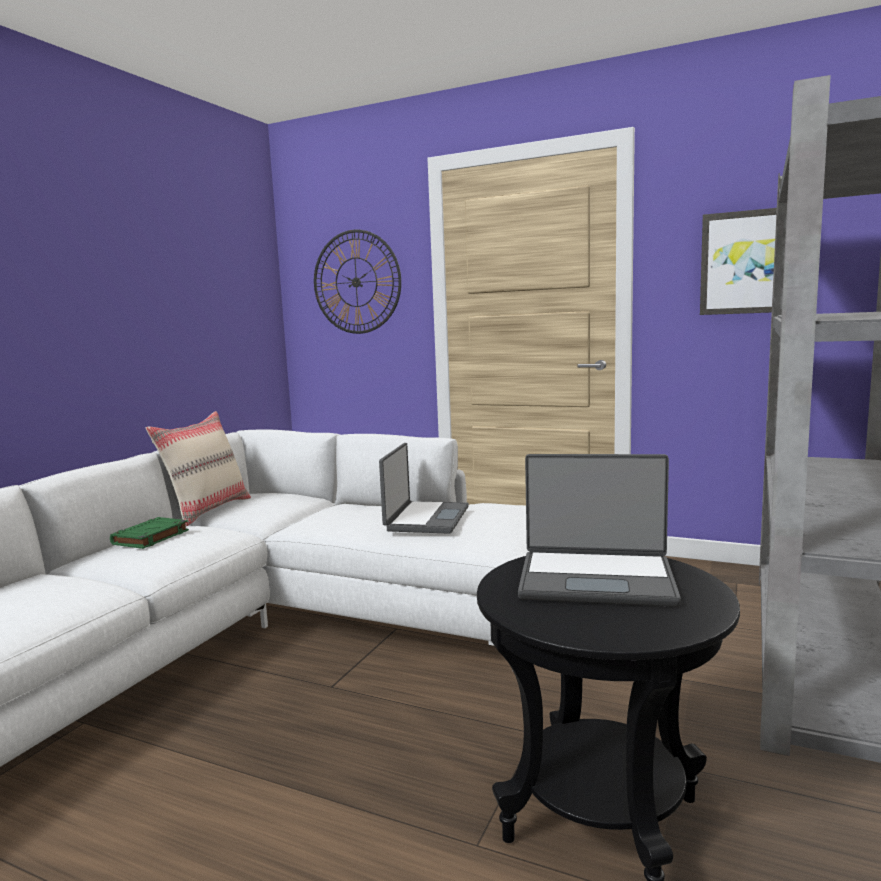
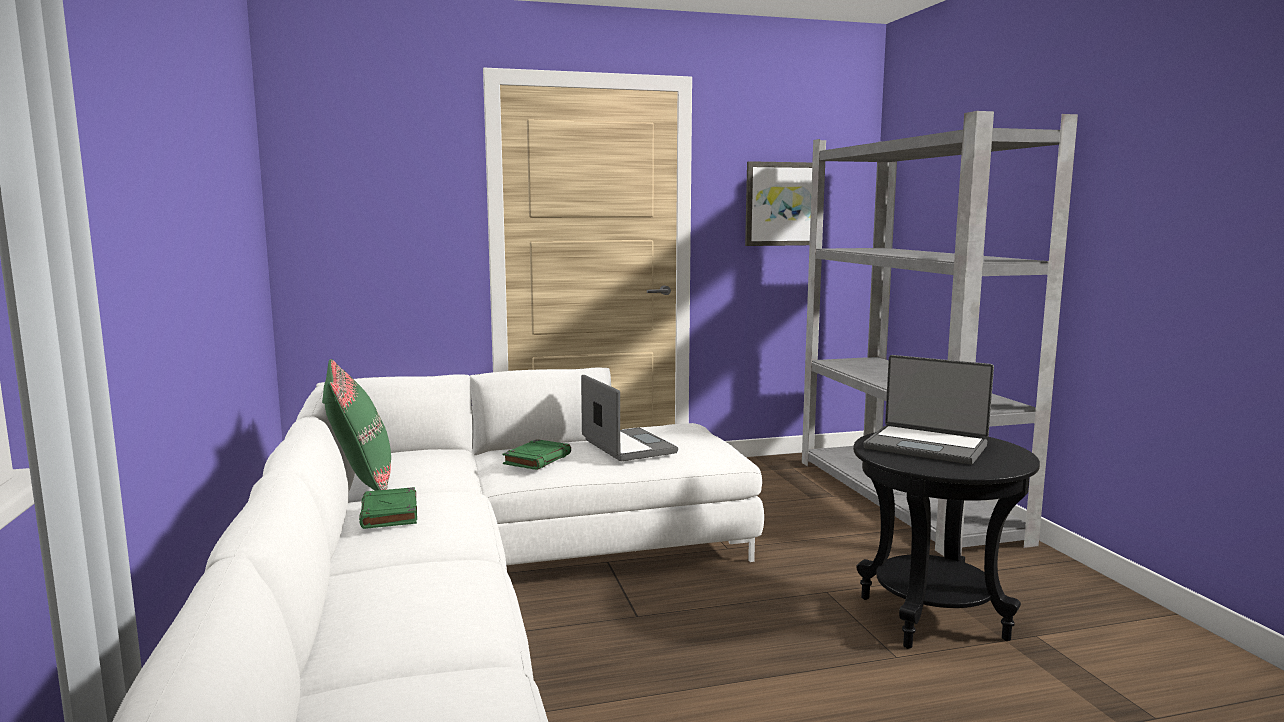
camera: 40 degrees left, 0 degrees up
beige pillow [146,411,251,526] -> green pillow [322,359,391,491]
wall clock [314,229,401,334] -> none
laptop [518,454,681,607] -> laptop turned 60 degrees clockwise [864,355,994,464]
none -> green book [502,439,571,470]

